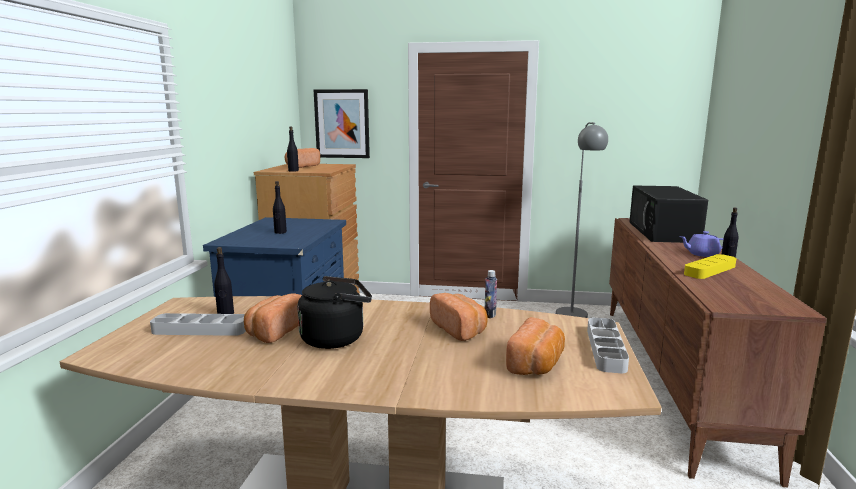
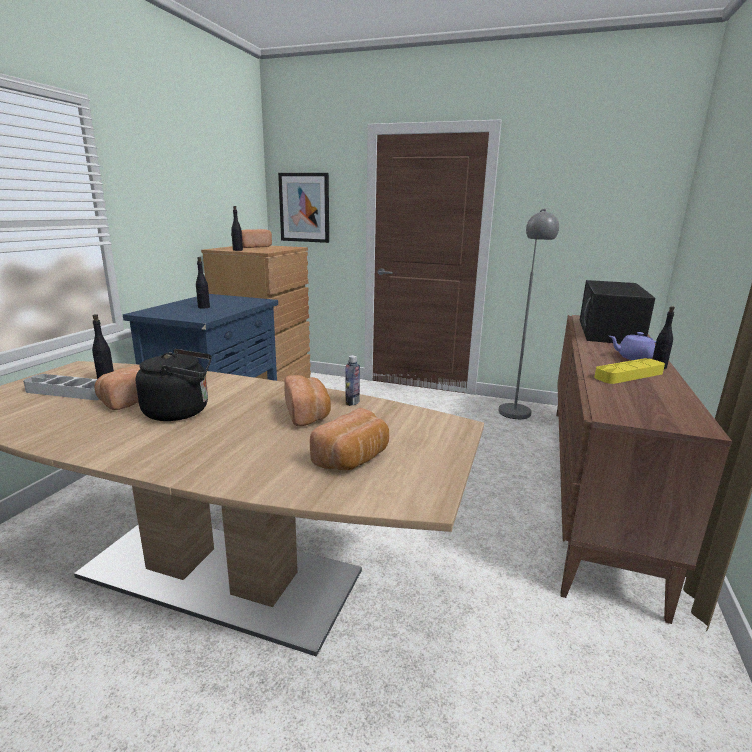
camera: 10 degrees right, 5 degrees up
grey tray [587,318,629,373] -> none

